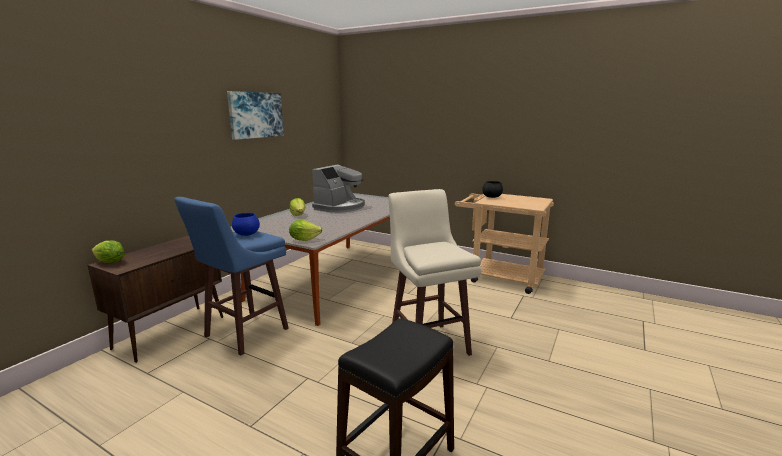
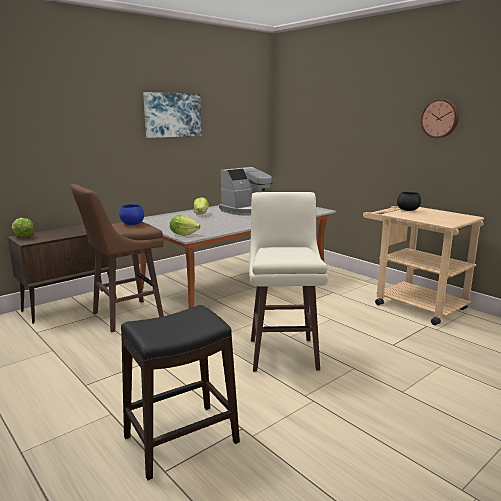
camera: 20 degrees right, 0 degrees up
blue stool [174,197,289,355] -> brown stool [71,184,164,332]
none -> wall clock [421,99,459,138]

